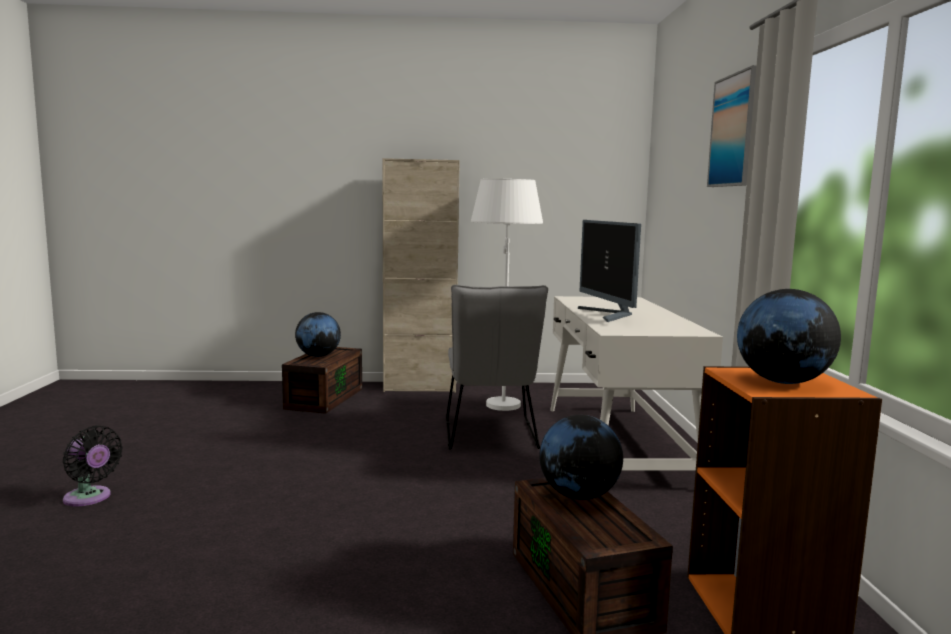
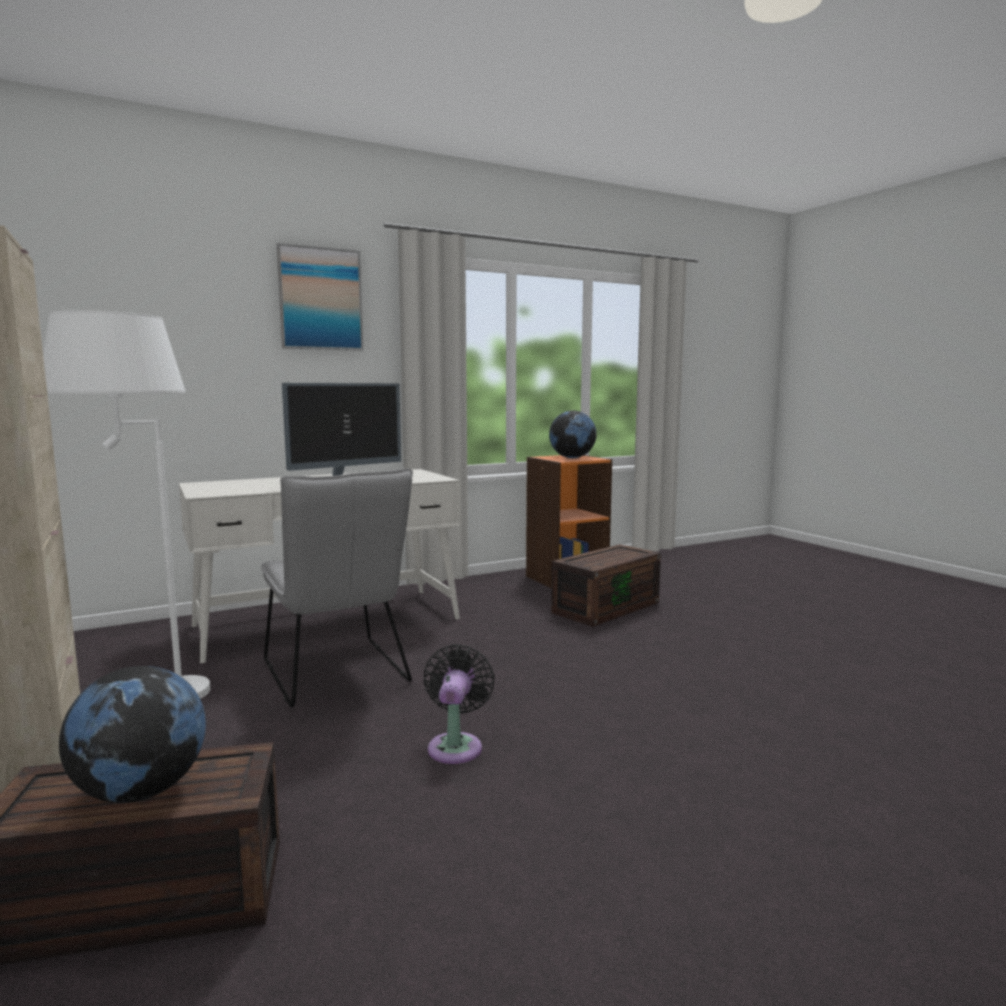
camera: 115 degrees left, 0 degrees up
black fan [63,425,123,506] -> black fan moved to [423,644,495,764]
grey chair [446,285,548,449] -> grey chair turned 90 degrees clockwise [261,468,413,707]
globe [539,415,623,500] -> none

